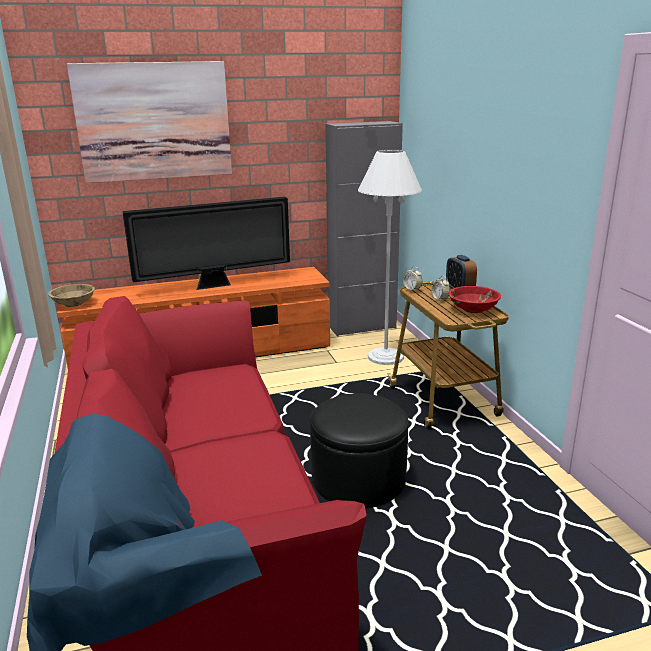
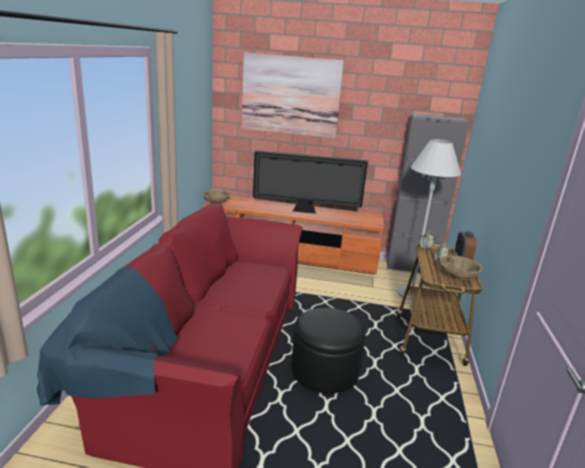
camera: 25 degrees right, 0 degrees up
red bowl [448,286,501,313] -> beige bowl [440,255,483,280]

